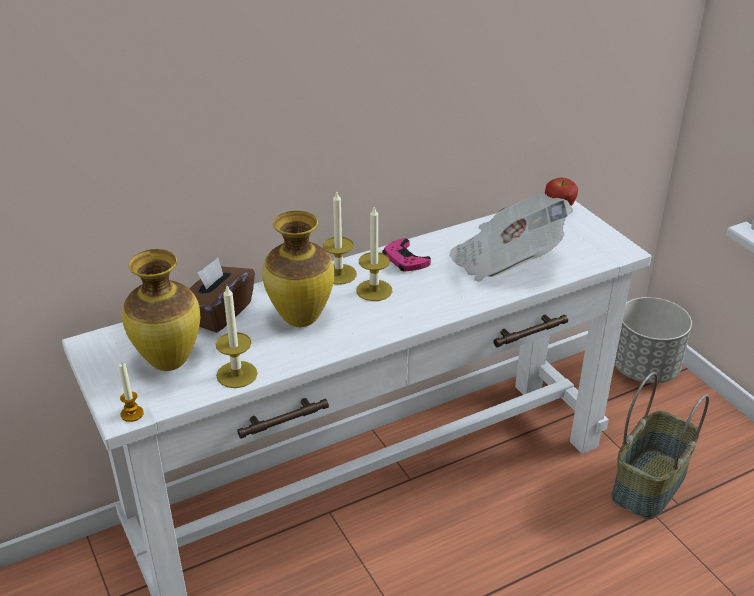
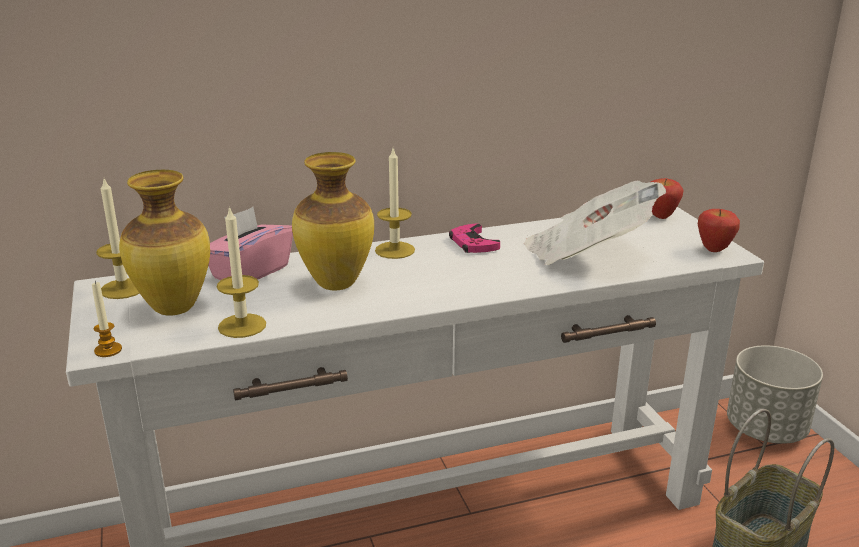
camera: 10 degrees right, 10 degrees down
brown tissue box [189,257,255,333] -> pink tissue box [208,207,293,280]
candle [356,205,392,301] -> candle moved to [96,179,140,299]
none -> apple [698,209,740,252]

